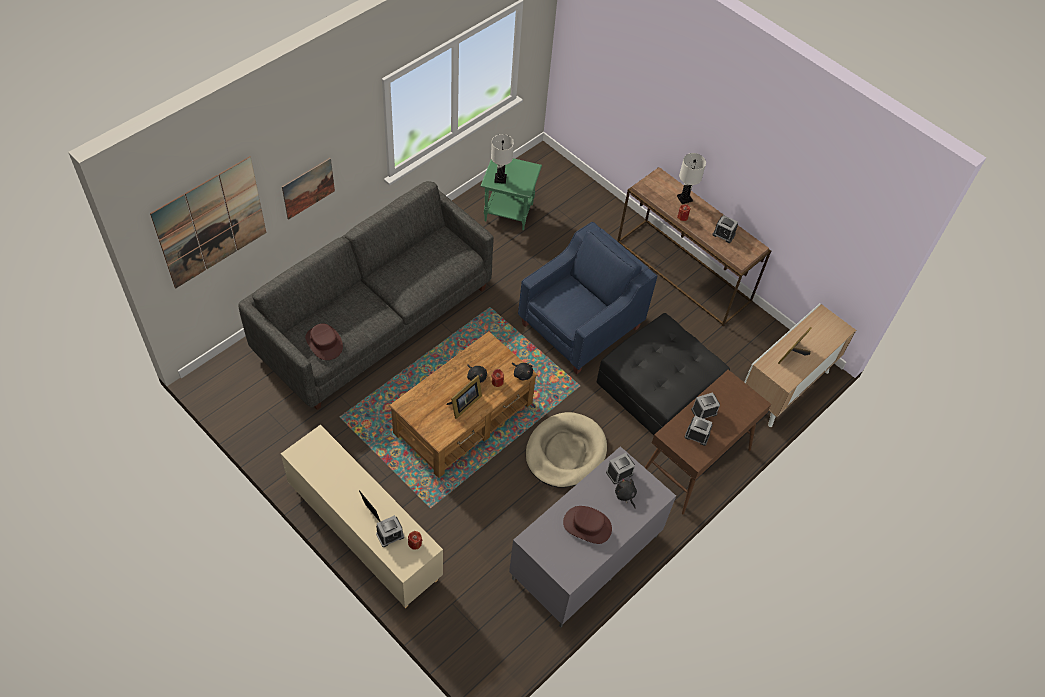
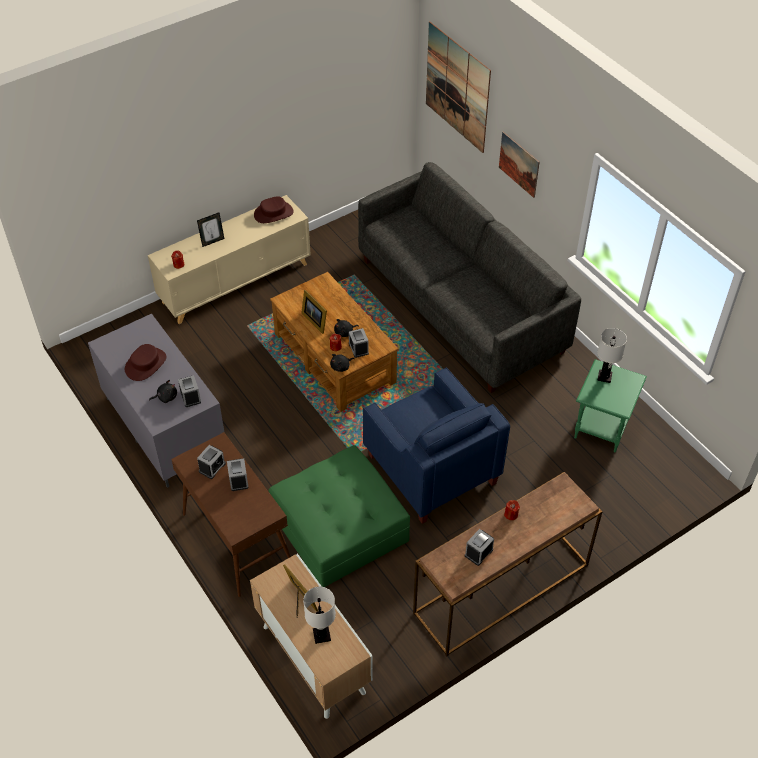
camera: 105 degrees right, 5 degrees down
brown hat [305,323,343,360] -> brown hat moved to [254,197,294,223]
alarm clock [376,515,404,547] -> alarm clock moved to [349,328,369,358]
beige dog bed [526,412,607,488] -> none
black ottoman [597,313,730,435] -> green ottoman [269,445,410,587]
white table lamp [677,153,706,204] -> white table lamp moved to [303,586,336,644]

